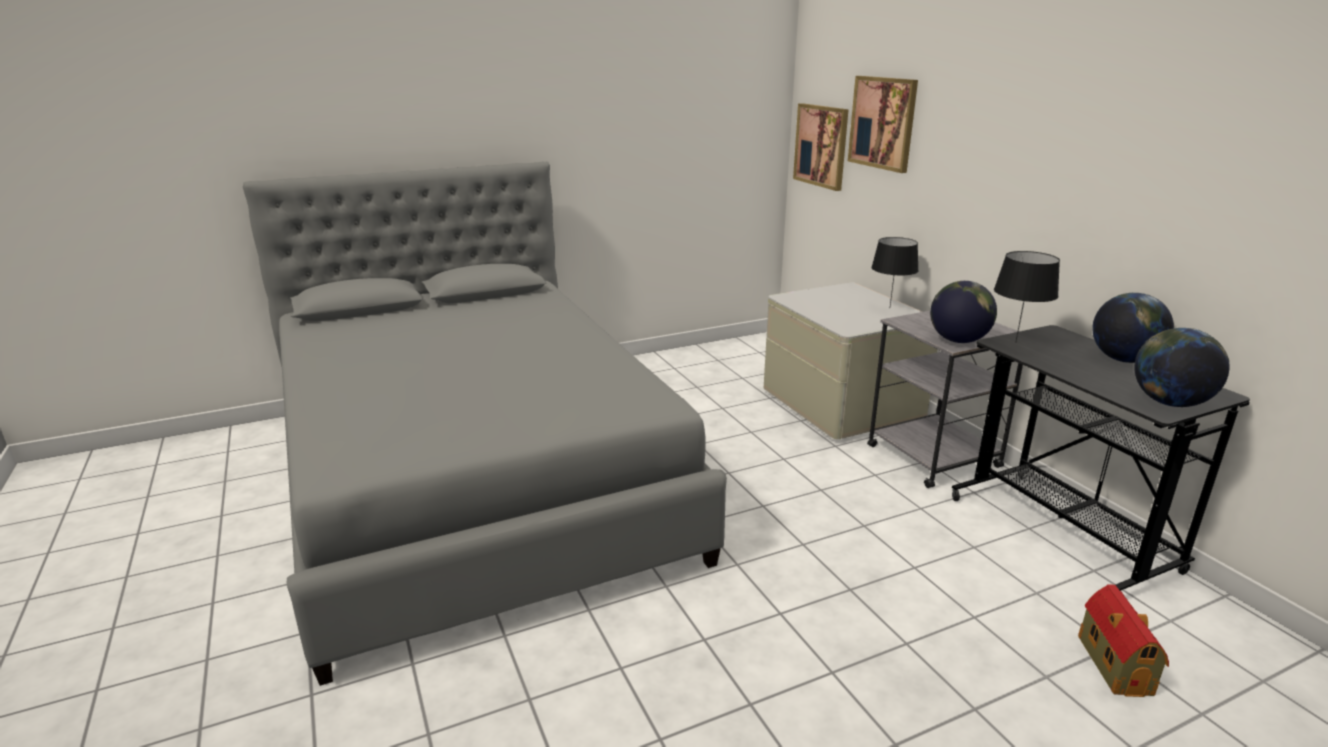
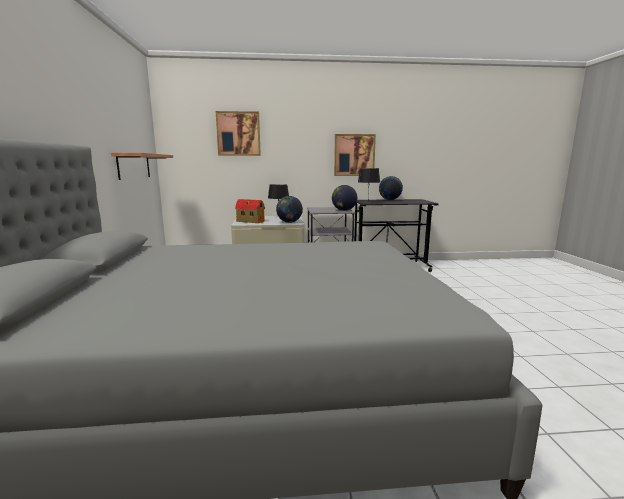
camera: 70 degrees left, 10 degrees down
picture [793,103,849,191] -> picture moved to [334,134,376,176]
toy house [1078,584,1169,697] -> toy house moved to [235,199,265,223]
globe [1134,328,1229,407] -> globe moved to [276,196,303,223]
none -> shelf [111,153,173,180]

